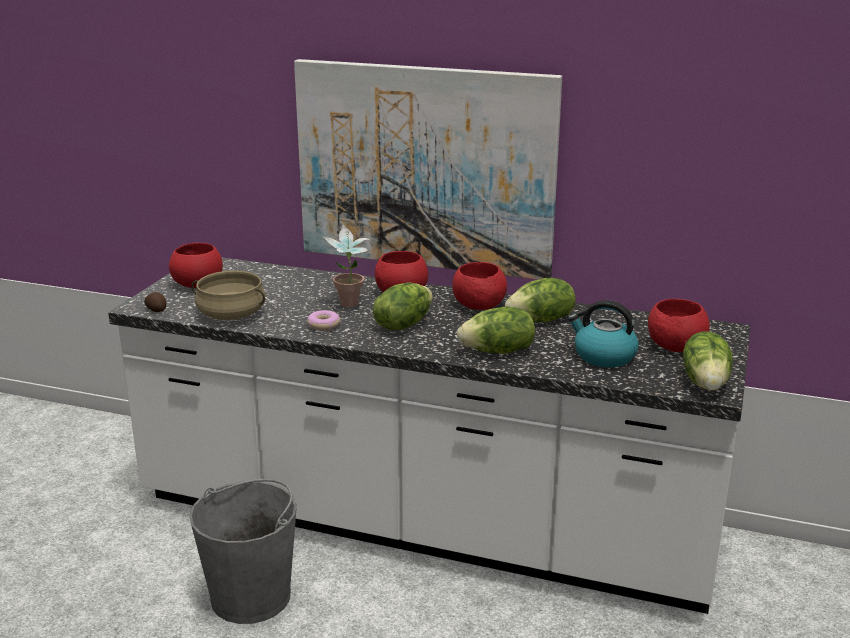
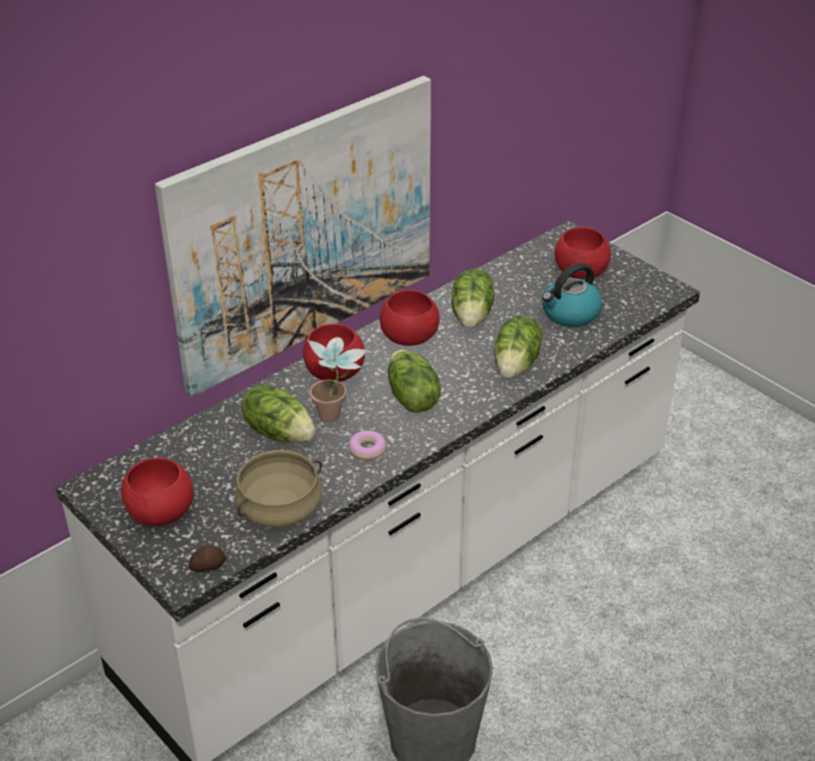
camera: 60 degrees left, 15 degrees up
lettuce [683,332,733,391] -> lettuce moved to [242,384,316,443]

